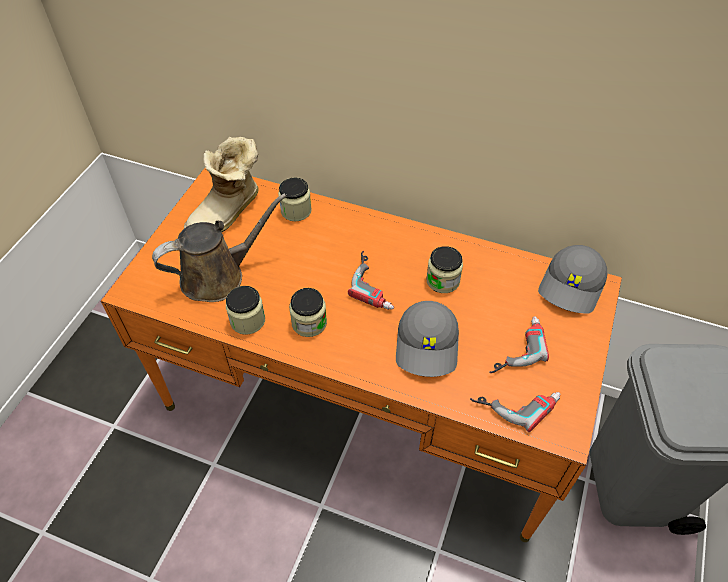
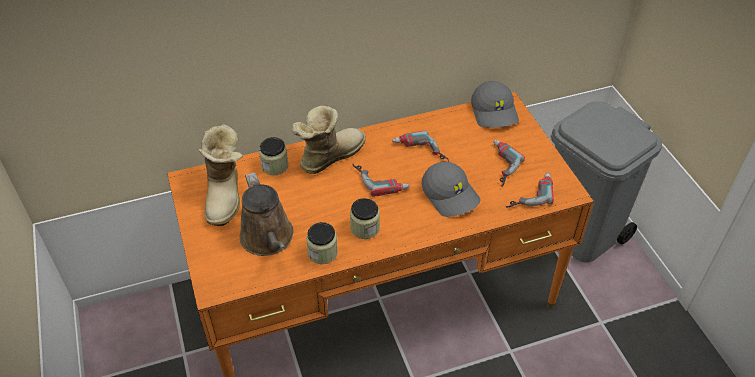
camera: 40 degrees left, 5 degrees down
brown watering can [152,193,287,302] -> brown watering can turned 135 degrees clockwise [240,172,293,256]
jar [426,246,463,293] -> power drill [392,130,449,162]
none -> boot [292,105,366,174]

